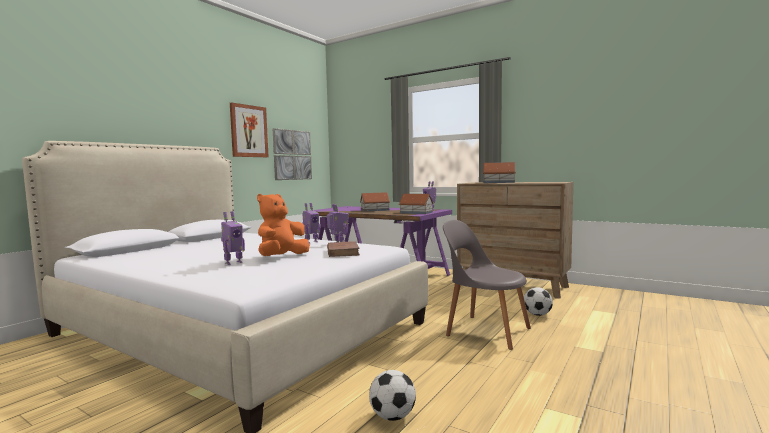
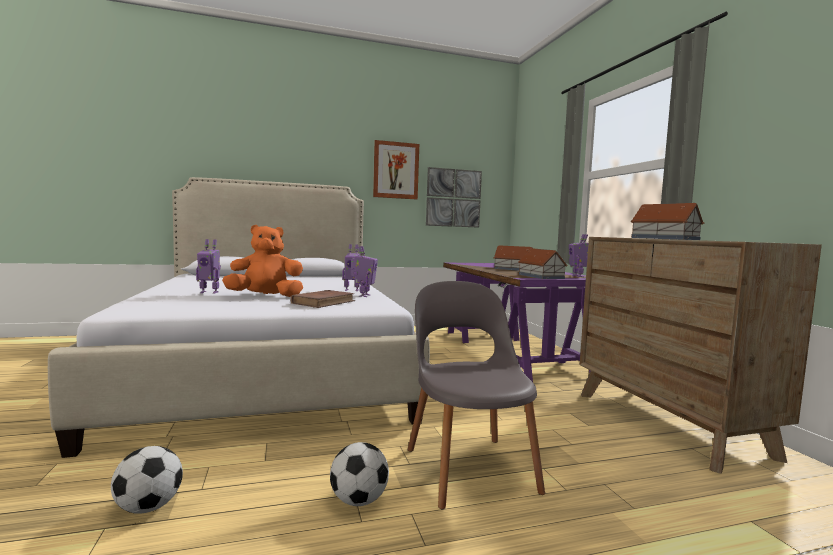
camera: 40 degrees right, 0 degrees up
football [524,287,553,316] -> football moved to [330,442,389,506]

